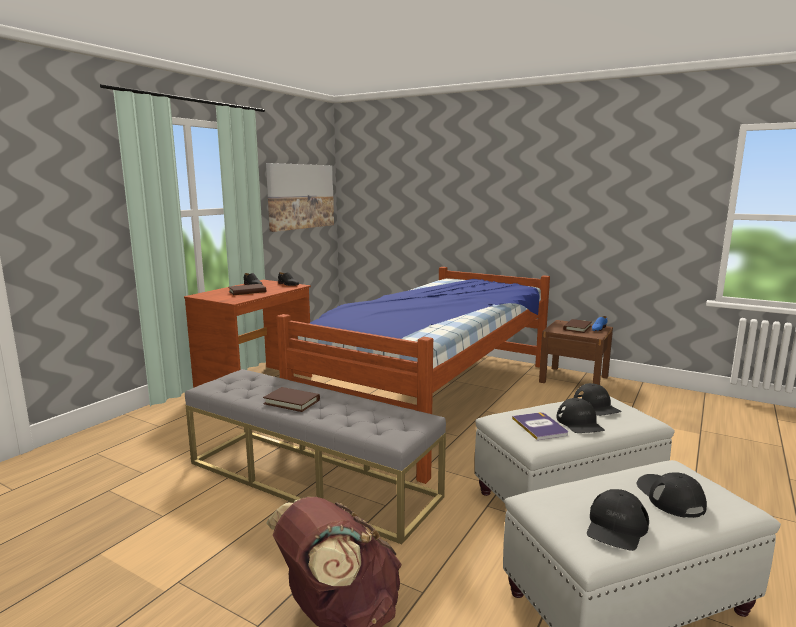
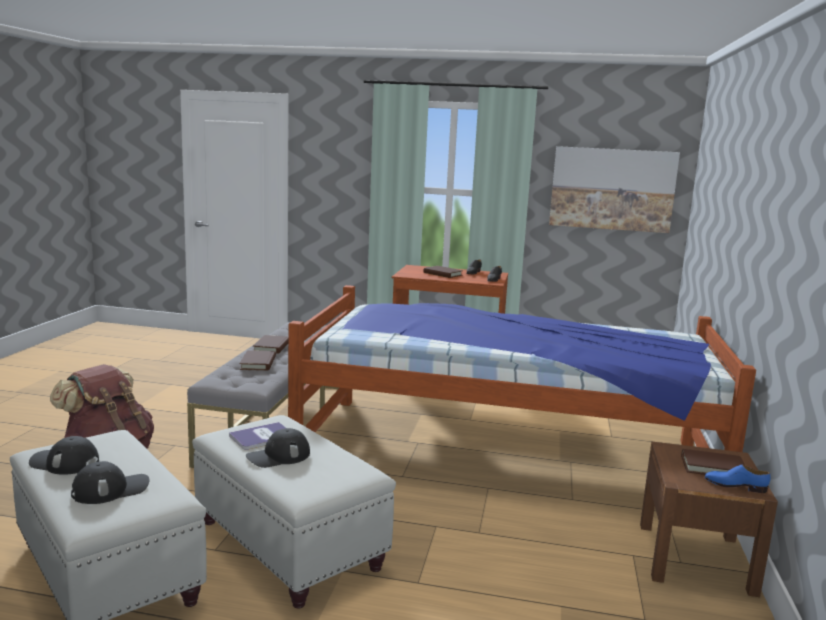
camera: 70 degrees right, 0 degrees up
black cap [574,383,622,416] -> none
none -> brown book [239,350,276,371]

